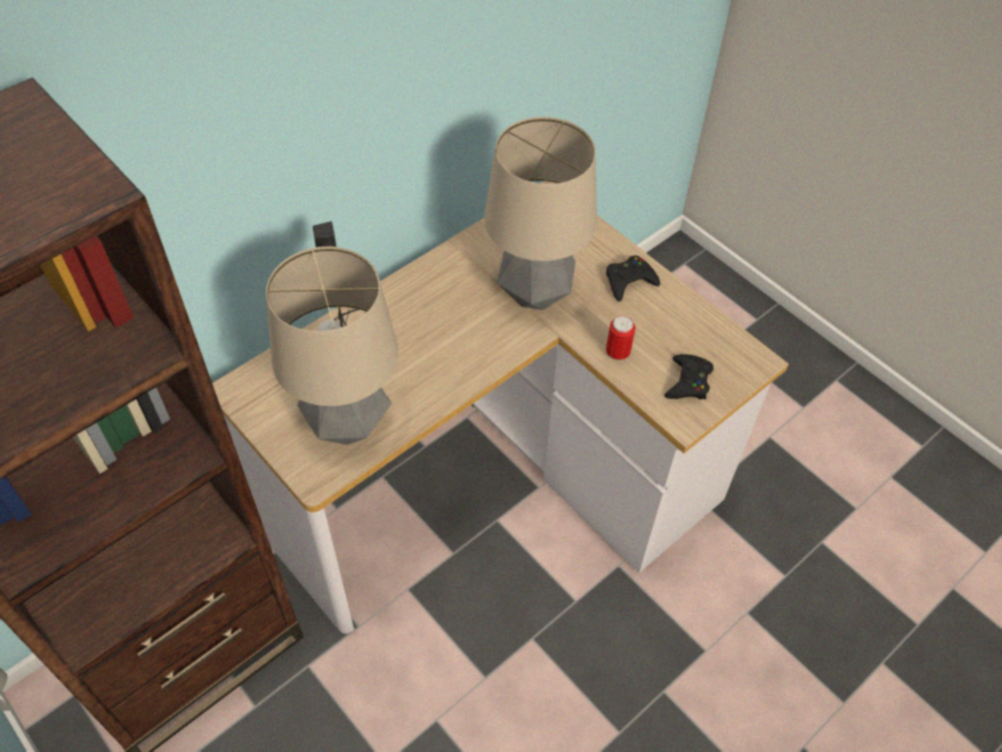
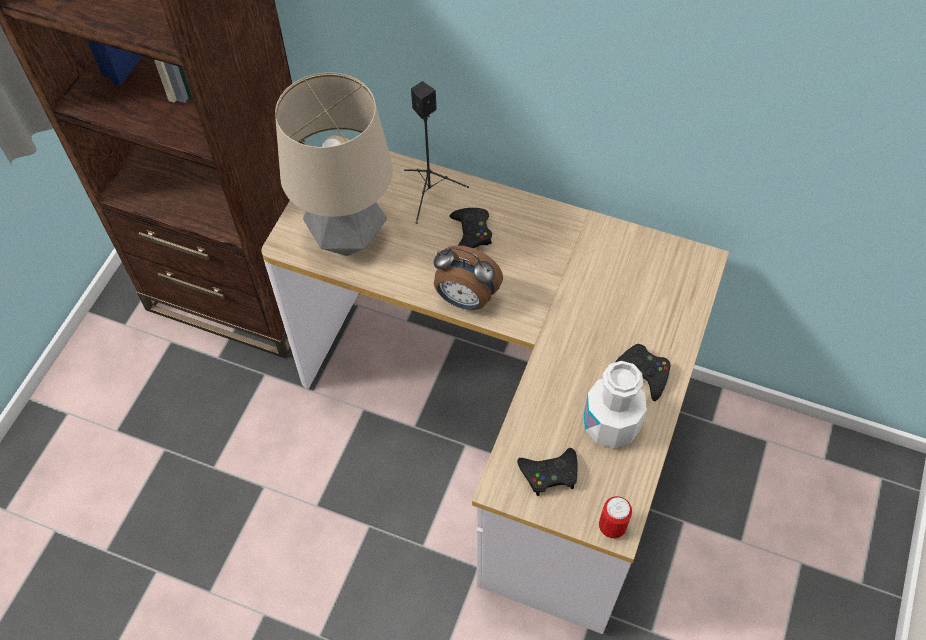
camera: 65 degrees right, 5 degrees up
table lamp [484,117,597,310] -> none
can [606,316,636,361] -> can moved to [599,496,632,538]
none -> alarm clock [433,245,503,310]
none -> black game controller [450,208,492,248]
none -> white bottle [584,361,647,448]

